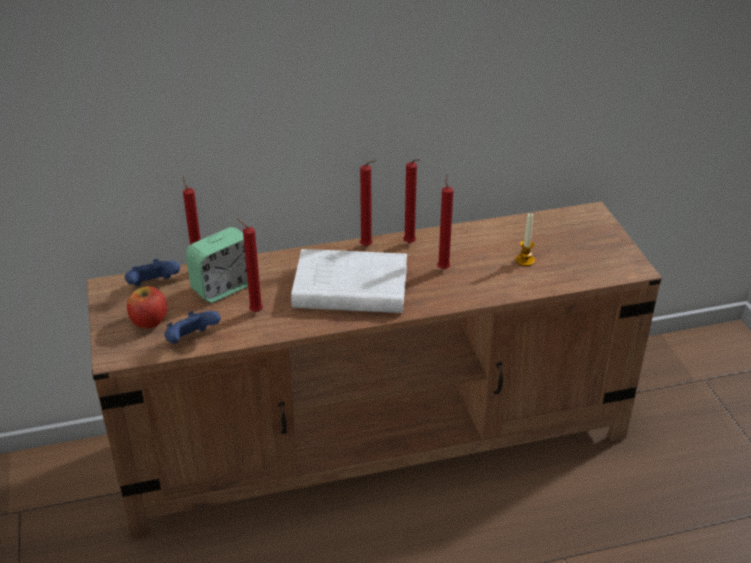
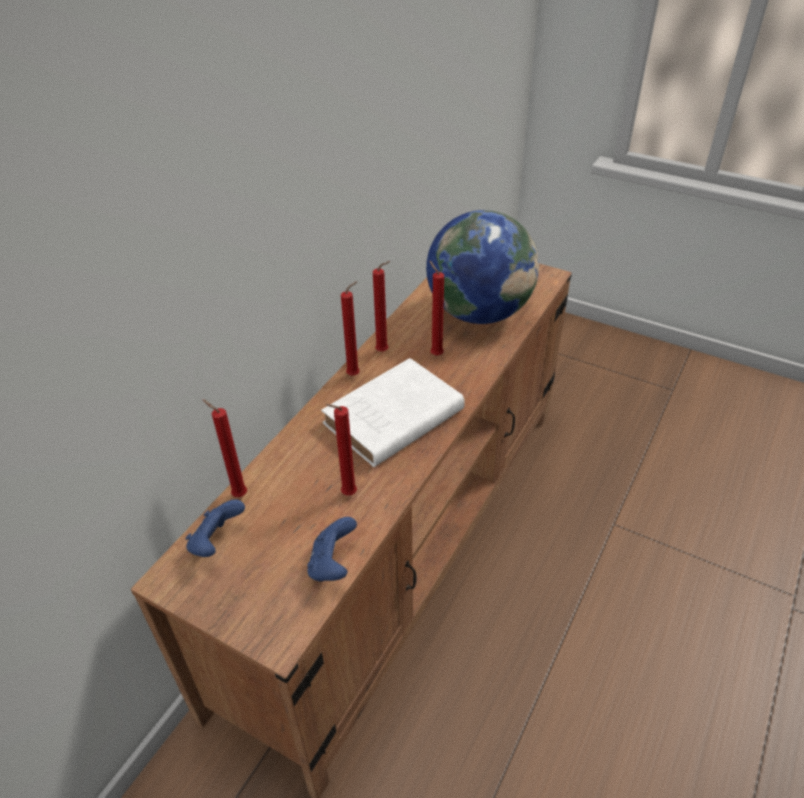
camera: 45 degrees left, 5 degrees up
apple [127,286,167,329] -> none
alarm clock [185,227,248,303] -> none
candle [516,213,535,266] -> globe [426,210,539,324]

